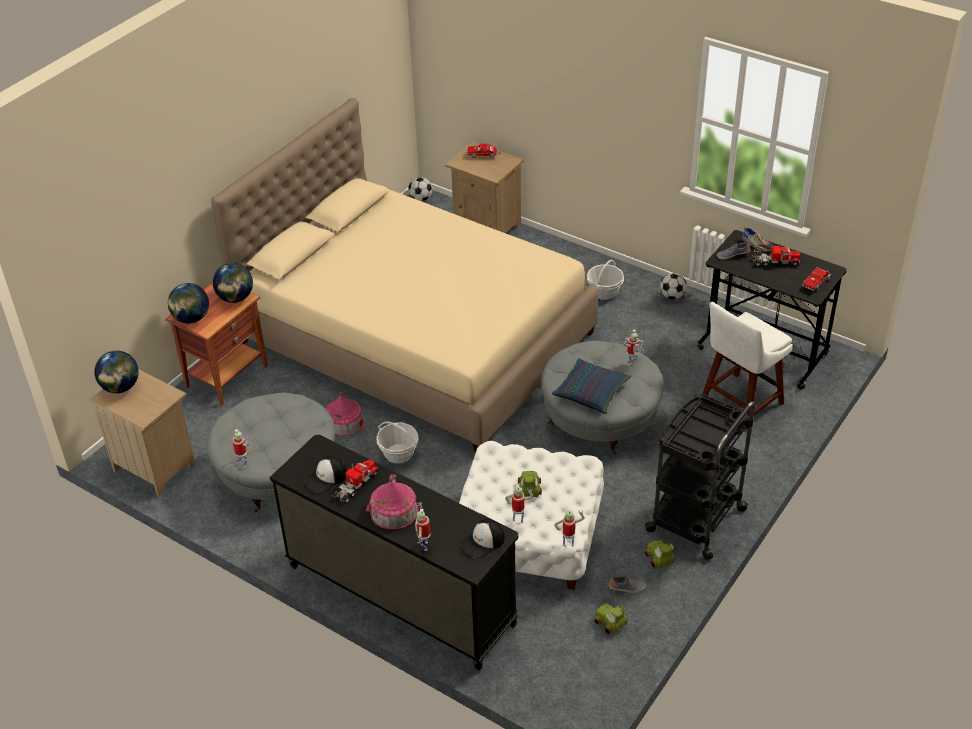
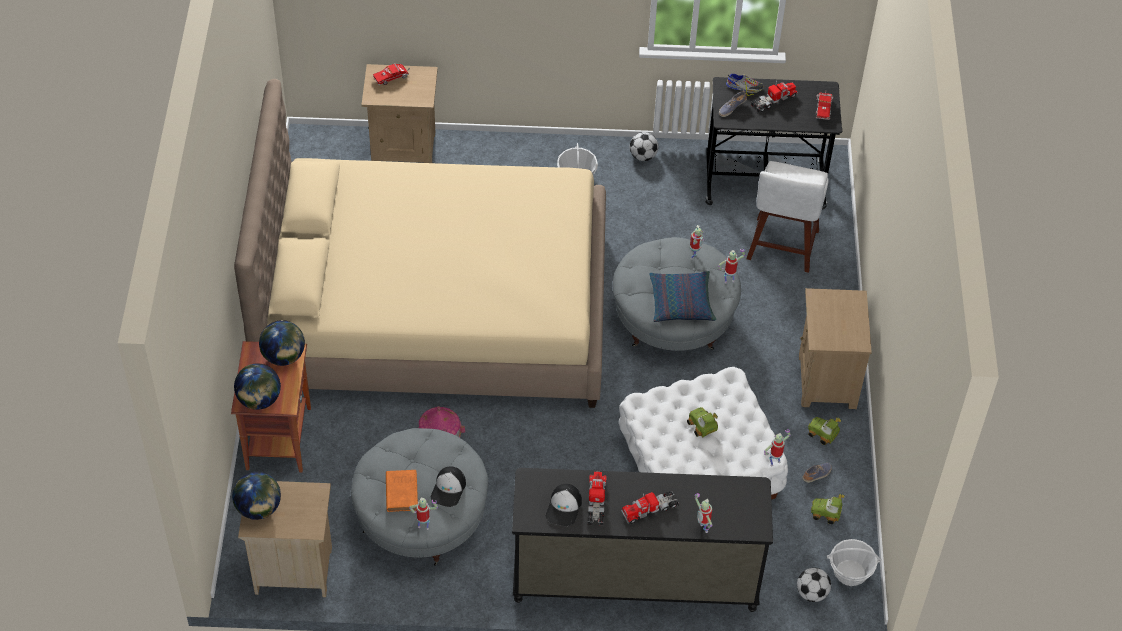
camera: 35 degrees left, 10 degrees up
toy house [365,474,419,530] -> toy truck [621,492,679,524]
basket [376,421,419,464] -> basket moved to [827,539,882,586]
football [408,177,433,201] -> football moved to [797,568,831,602]
cap [460,519,505,559] -> cap moved to [431,467,466,507]
toy robot [505,485,533,523] -> toy robot moved to [718,249,745,283]
black cart [645,394,755,560] -> beige nightstand [799,288,872,409]
none -> orange book [386,470,418,512]

